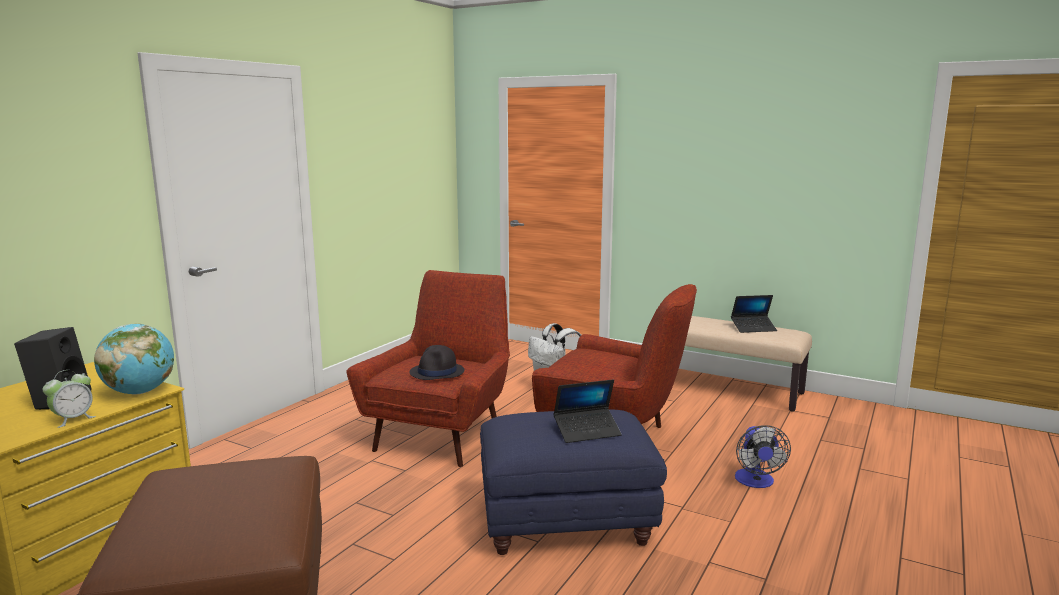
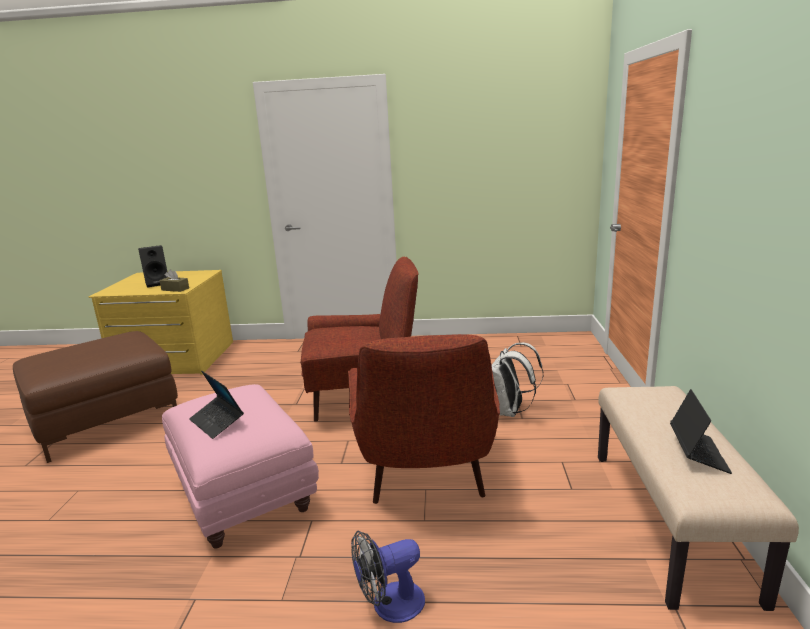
camera: 65 degrees right, 5 degrees up
alarm clock [43,370,96,428] -> none
globe [94,324,174,395] -> brown tissue box [159,269,189,292]
black hat [409,345,464,380] -> none
blue ottoman [480,409,667,555] -> pink ottoman [162,384,319,548]
laptop [731,295,777,333] -> laptop turned 135 degrees counterclockwise [670,389,732,474]

